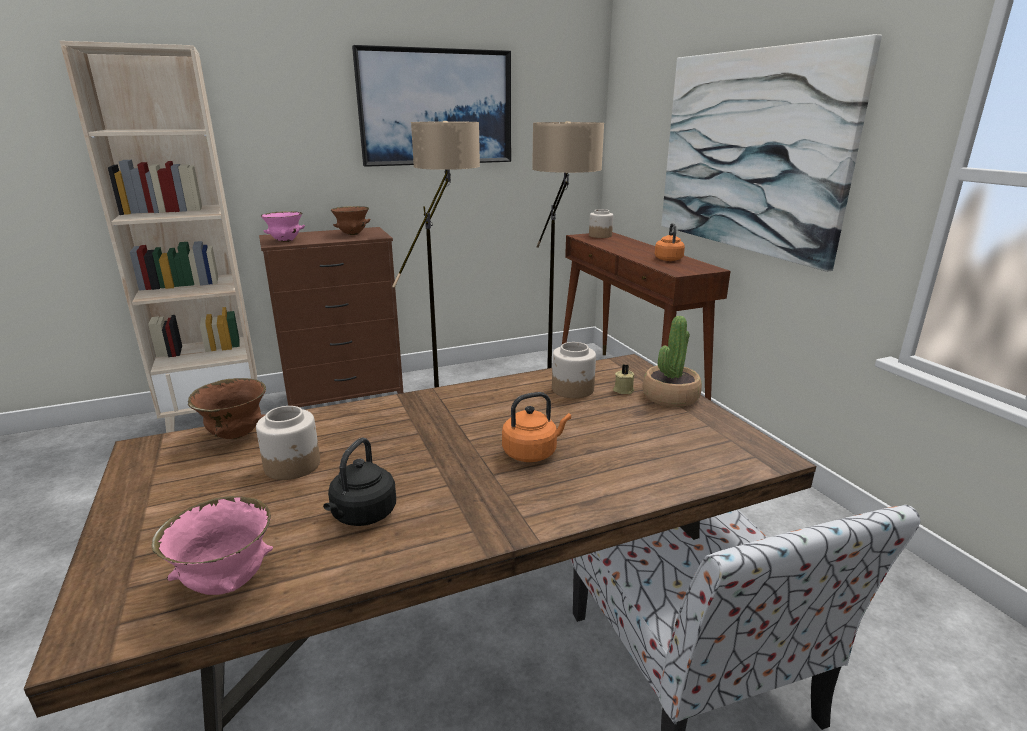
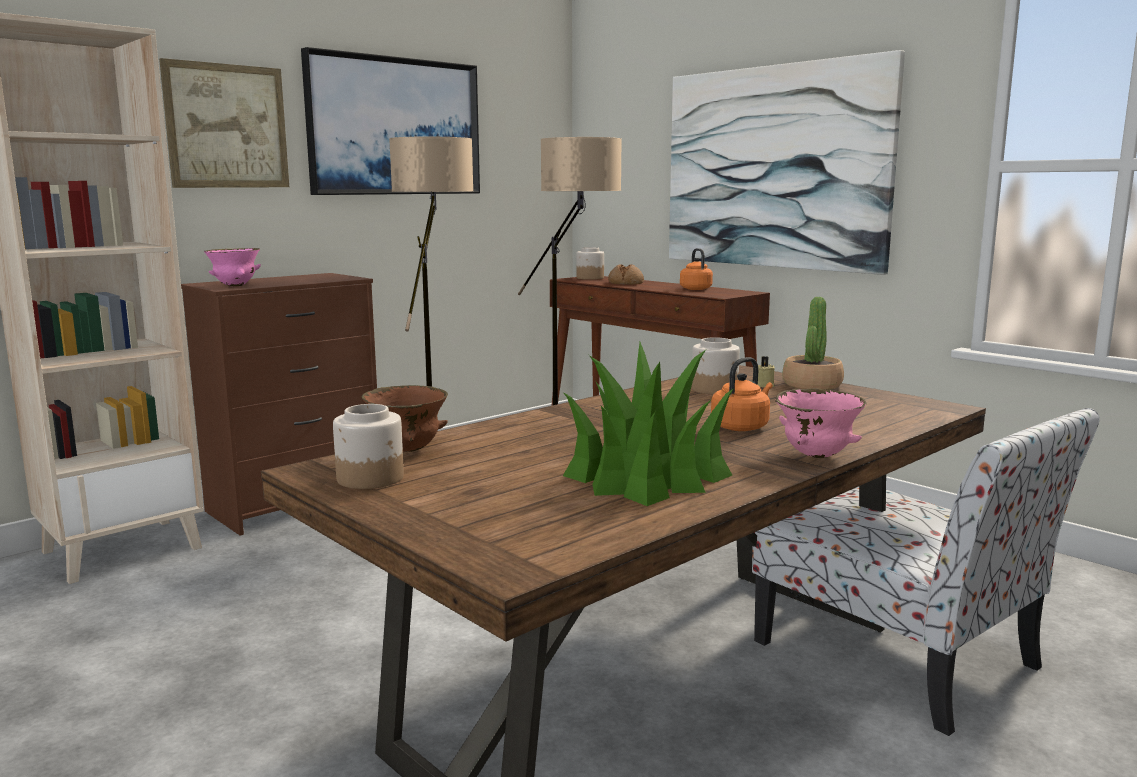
camera: 20 degrees left, 10 degrees down
pink bowl [151,496,273,595] -> pink bowl moved to [775,388,867,458]
jar [256,406,320,480] -> jar moved to [333,404,404,489]
black kettle [323,438,396,526] -> potted plant [563,342,733,506]
brown bowl [331,206,371,235] -> none
none -> picture [159,58,289,188]
none -> bread [608,264,644,284]

